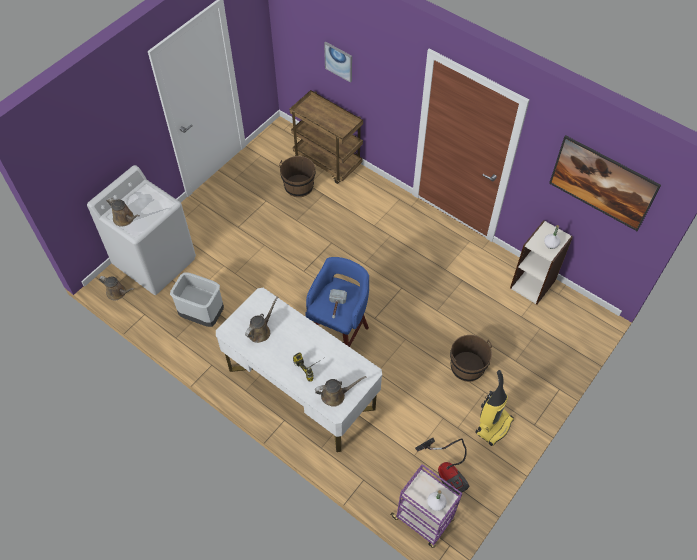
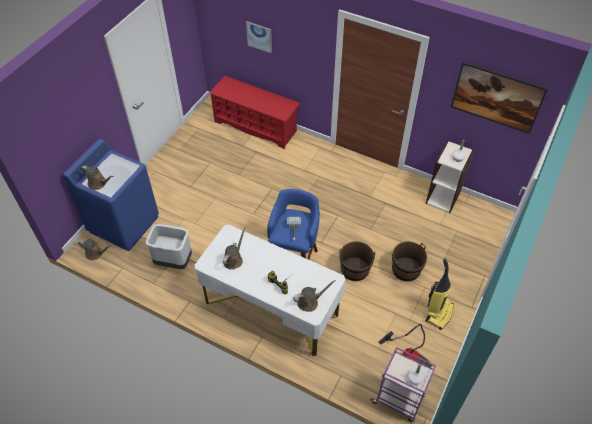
camera: 10 degrees left, 5 degrees down
white washing machine [87,165,196,295] -> blue washing machine [63,139,159,251]
brown bucket [279,156,316,197] -> brown bucket moved to [339,241,375,281]
brown cart [290,90,363,184] -> red shoe rack [209,76,300,149]

